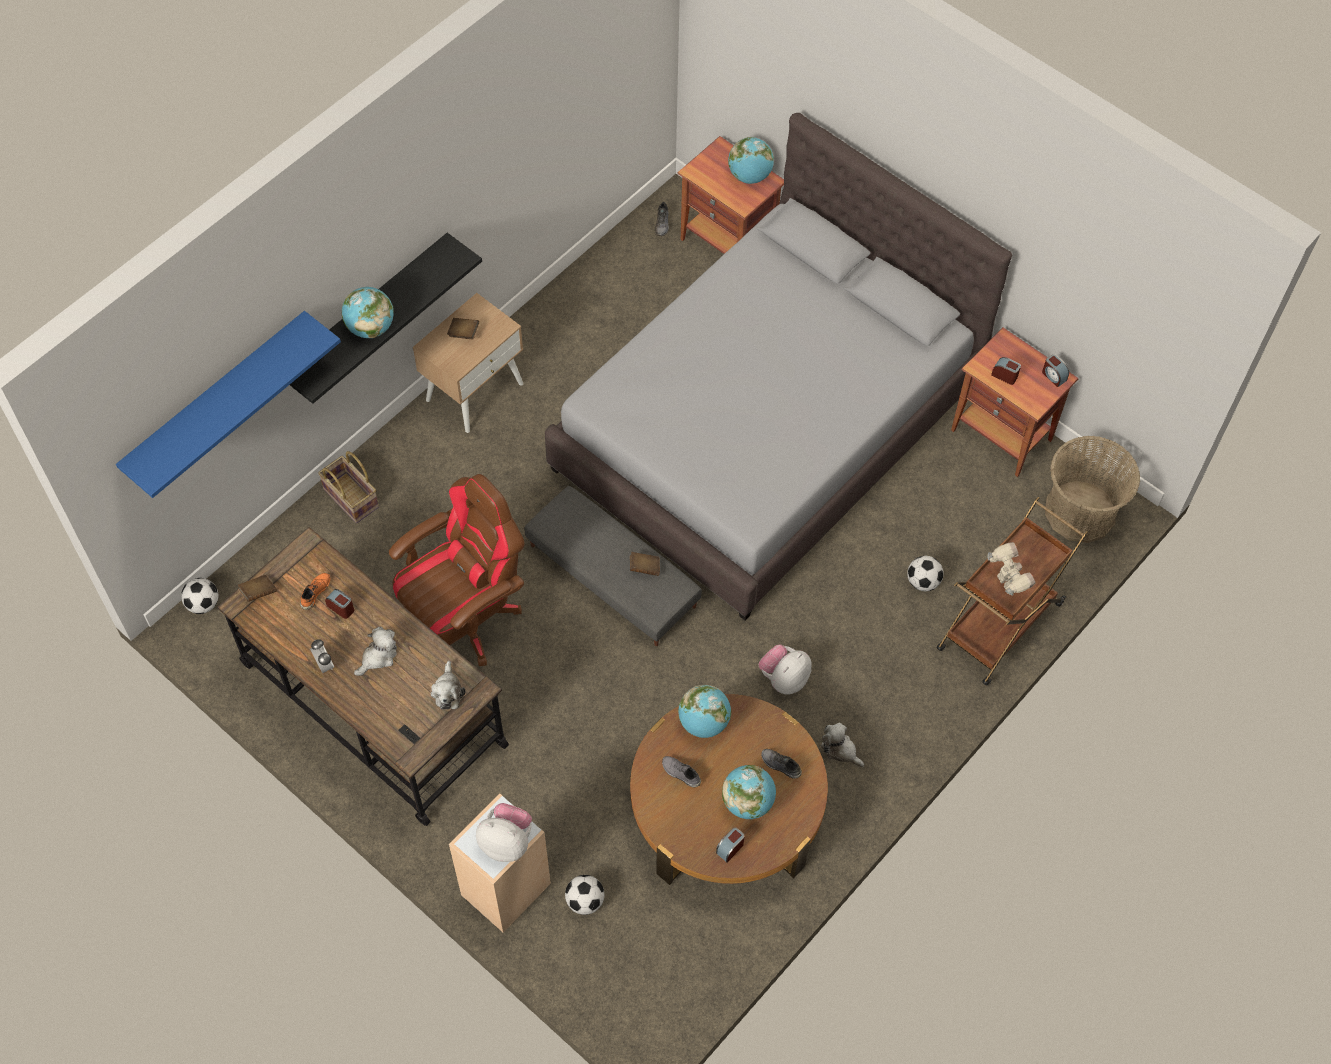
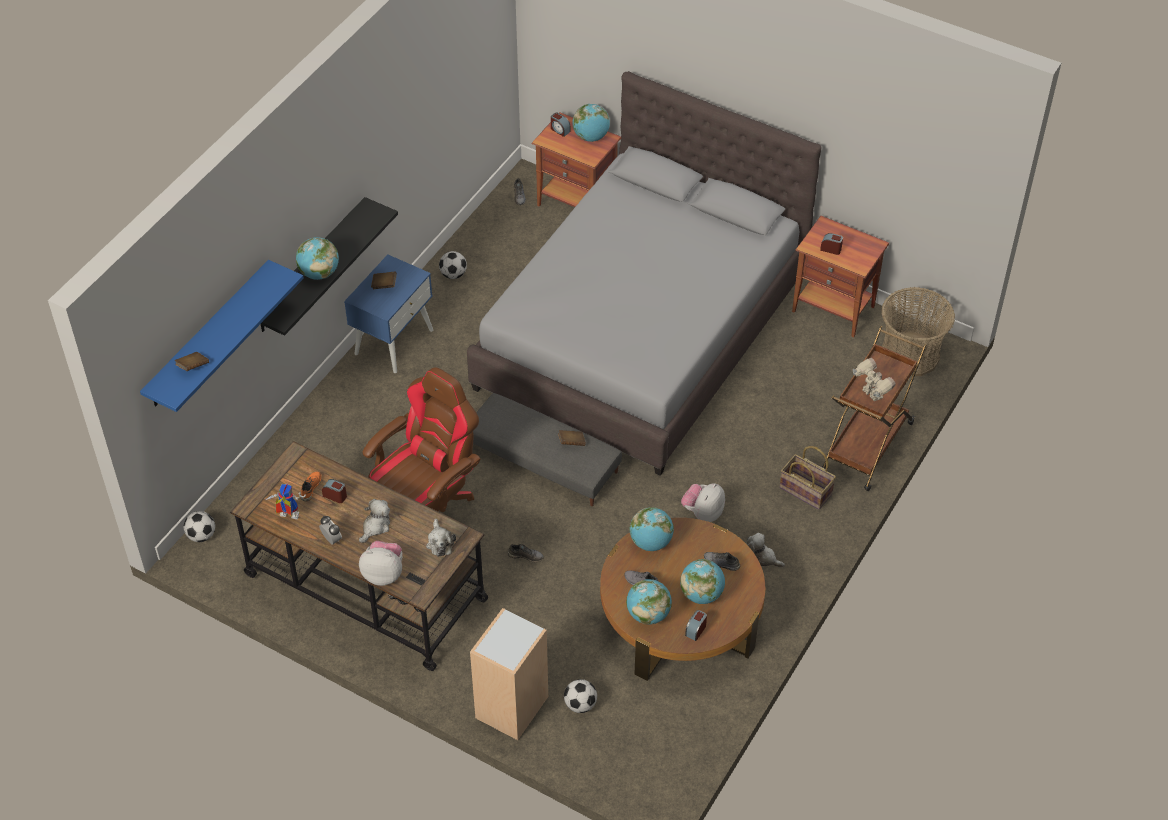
camera: 10 degrees left, 10 degrees down
brown book [238,575,277,602] -> brown book moved to [175,352,209,371]
basket [318,451,379,523] -> basket moved to [780,446,836,510]
beige nightstand [413,293,524,433] -> blue nightstand [344,254,433,373]
plush toy [476,803,532,862] -> plush toy moved to [359,541,403,586]
football [907,556,944,591] -> football moved to [439,251,467,279]
alarm clock [1042,354,1069,387] -> alarm clock moved to [551,112,570,137]
none -> toy robot [265,484,306,519]
none -> grey shoe [508,544,544,562]
none -> globe [626,579,672,625]

